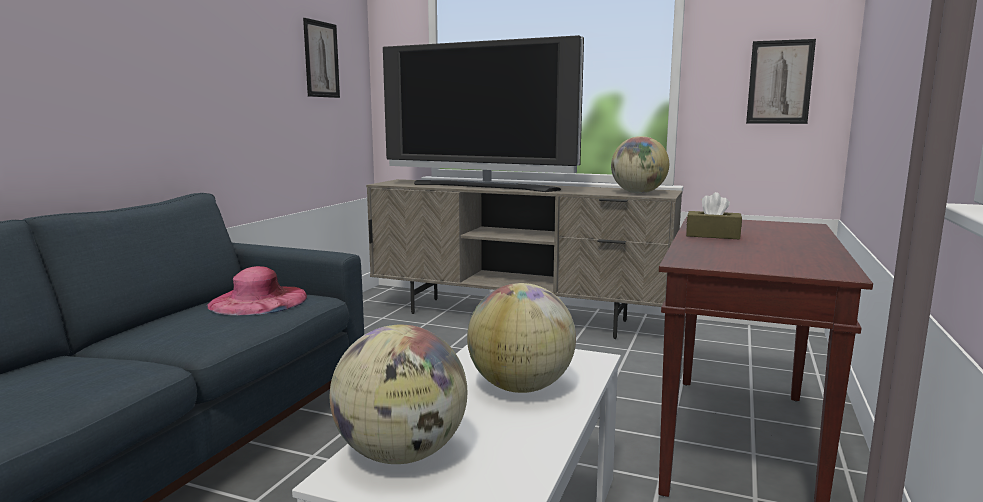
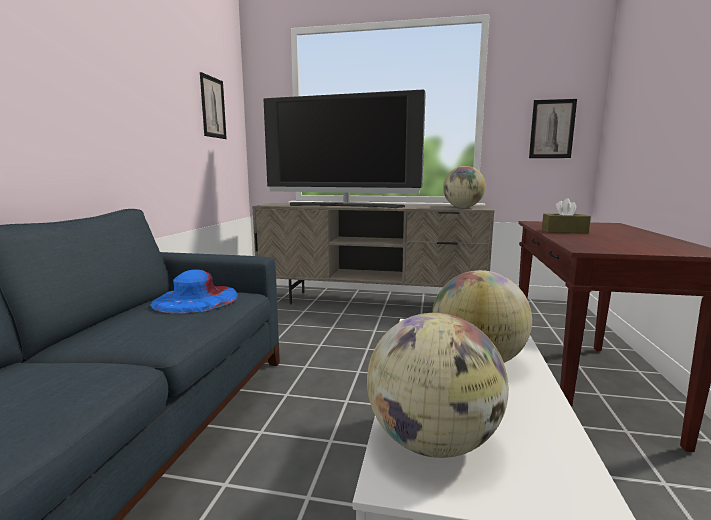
camera: 10 degrees left, 0 degrees up
pink hat [207,266,307,315] -> blue hat [150,269,238,313]

